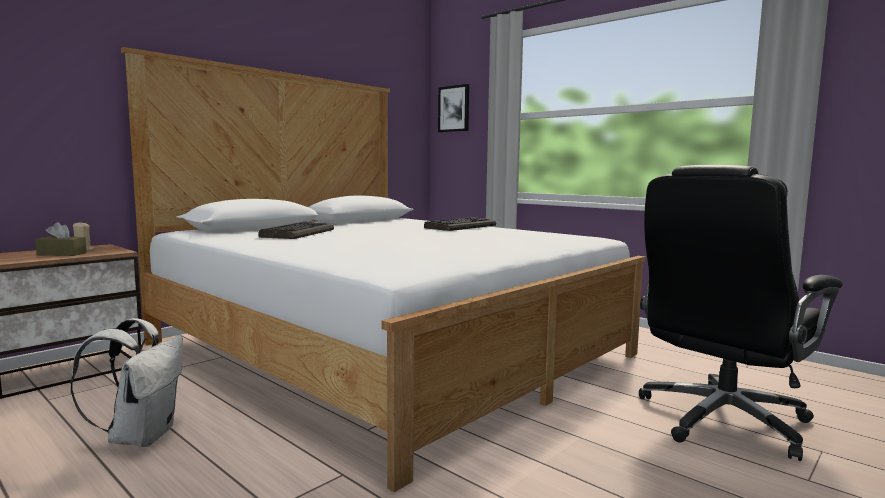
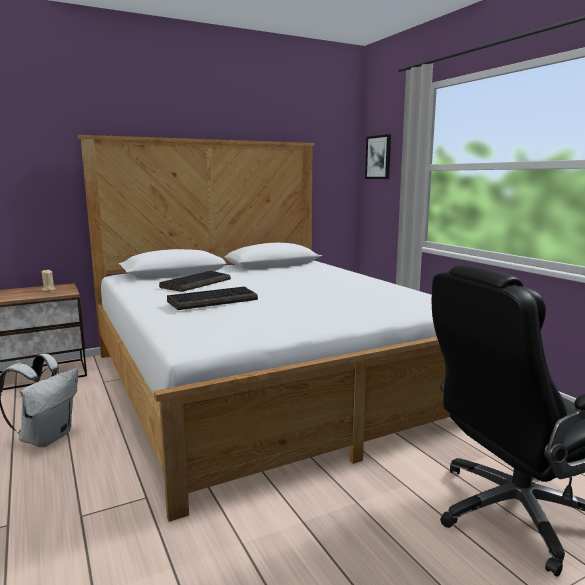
camera: 20 degrees right, 5 degrees up
brown tissue box [35,222,87,256] -> none
keyboard [424,217,496,231] -> keyboard moved to [167,287,258,310]

